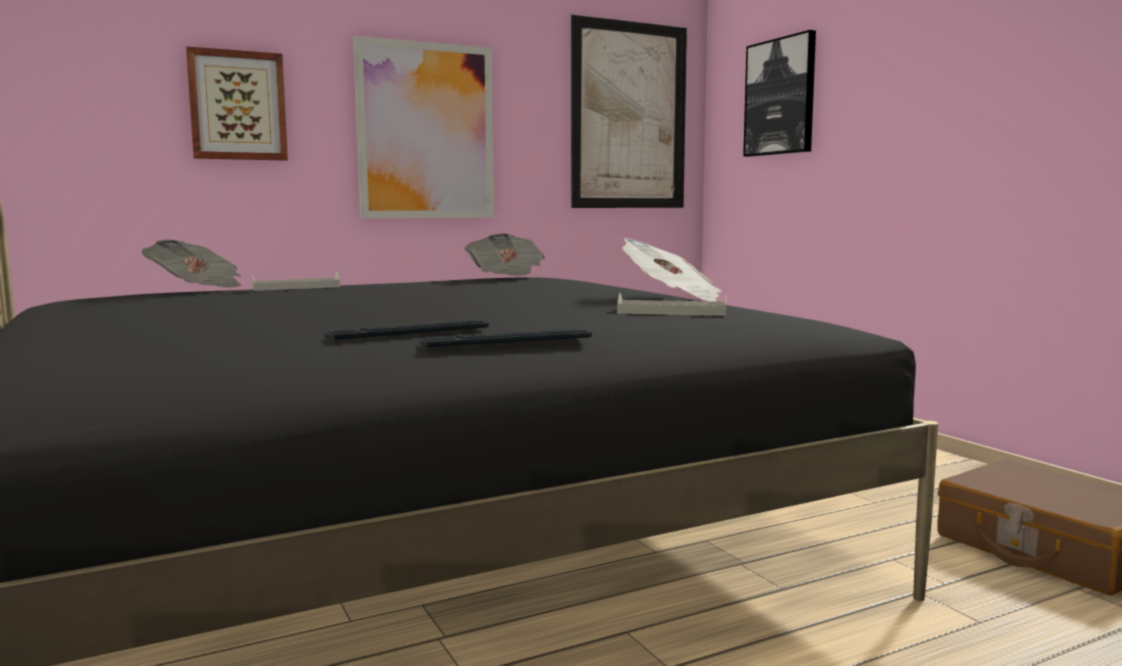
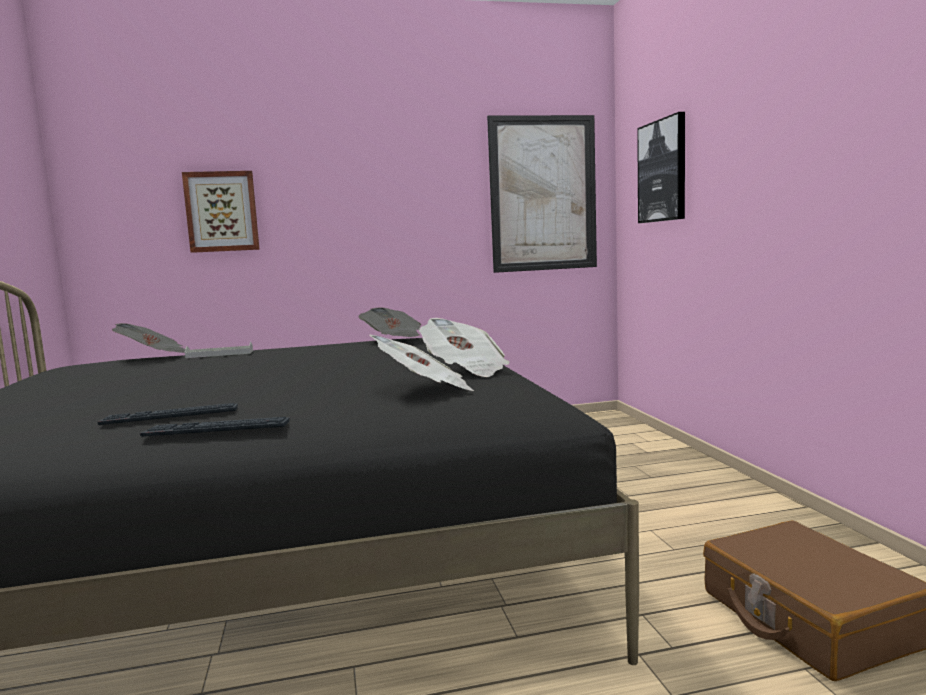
camera: 15 degrees right, 0 degrees up
picture [353,36,494,219] -> none
grey tray [617,293,726,316] -> newspaper [369,334,474,391]

